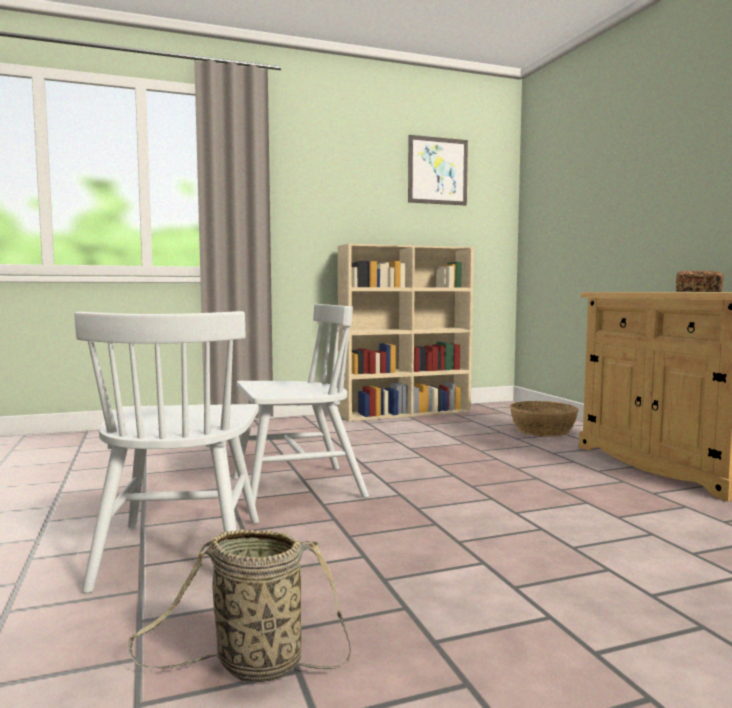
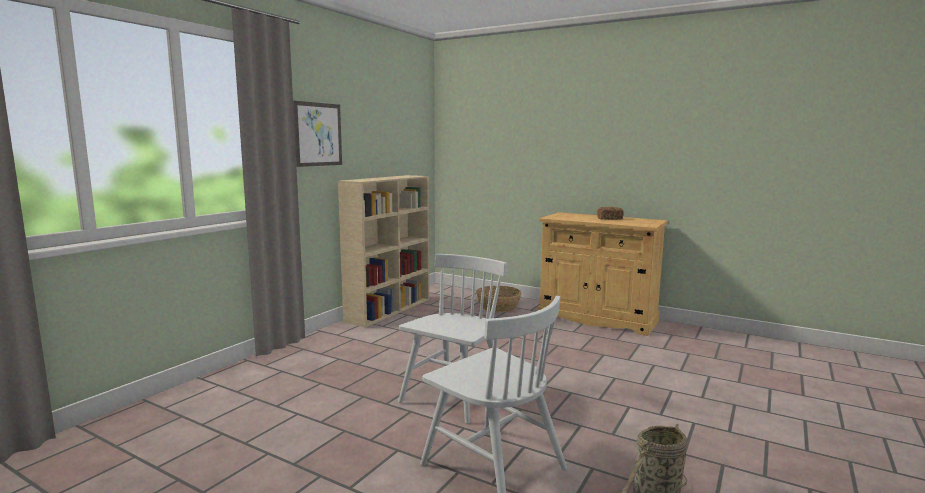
camera: 40 degrees left, 5 degrees up
picture [408,135,468,205] -> picture moved to [293,101,342,167]

